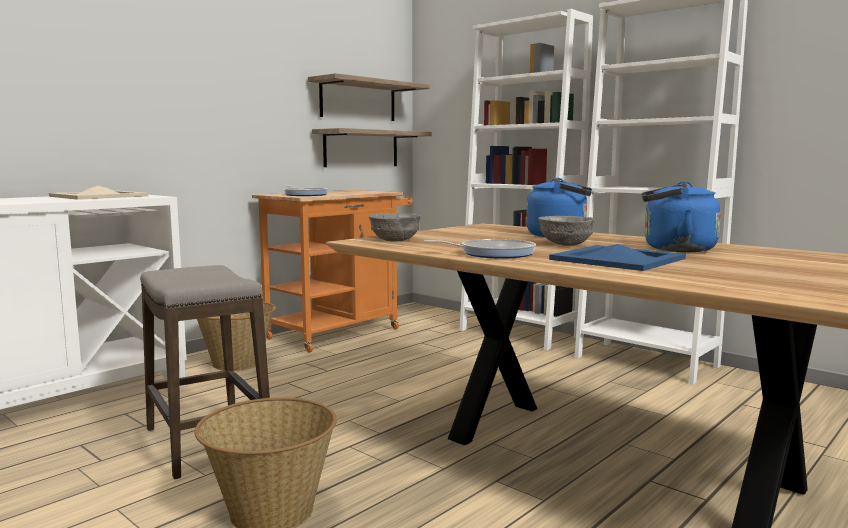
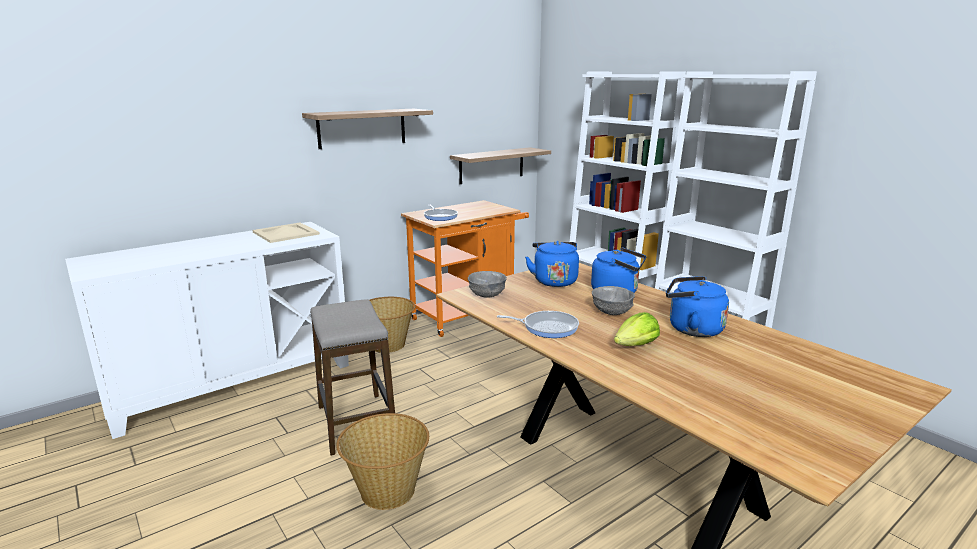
camera: 10 degrees right, 10 degrees up
shelf [308,73,430,121] -> shelf moved to [302,109,433,149]
blue tray [549,244,686,271] -> lettuce [614,312,660,346]
none -> blue kettle [525,241,579,287]

